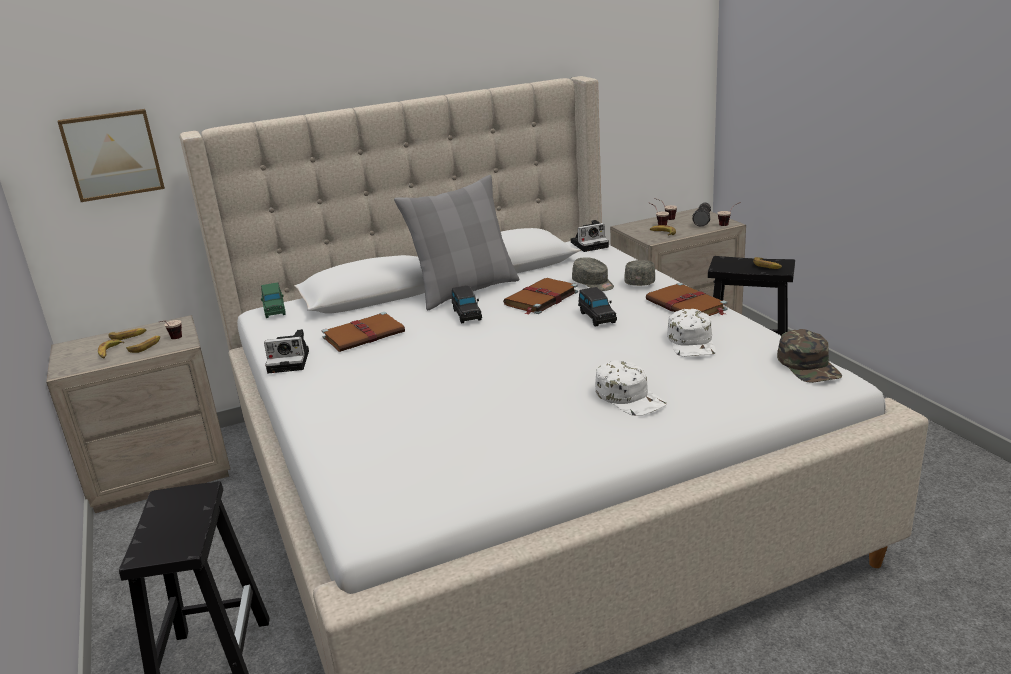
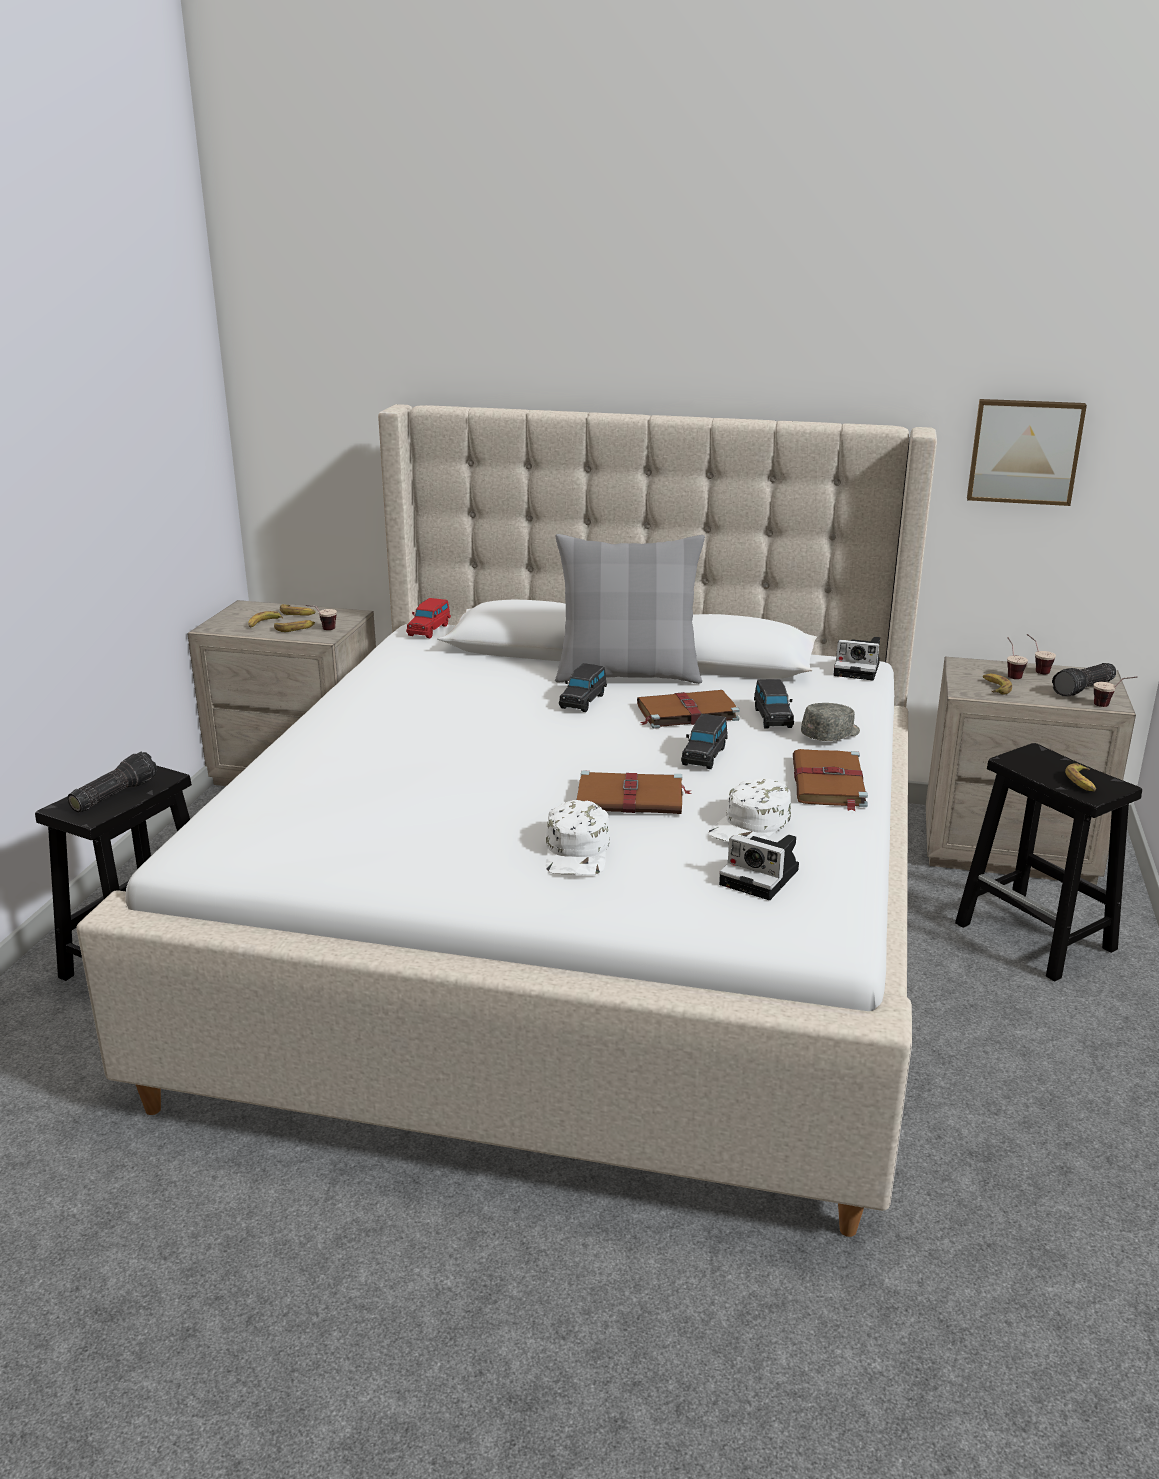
camera: 35 degrees right, 0 degrees up
picture [57,109,165,202] -> picture moved to [967,399,1087,506]
green toy car [261,282,286,318] -> red toy car [406,598,451,638]
camera [264,329,309,373] -> camera moved to [719,835,799,900]
brown book [322,312,405,352] -> brown book moved to [577,770,691,814]
grey cap [572,257,614,291] -> black toy car [754,679,794,729]
green cap [777,329,842,383] -> none
none -> flashlight [67,751,157,813]

